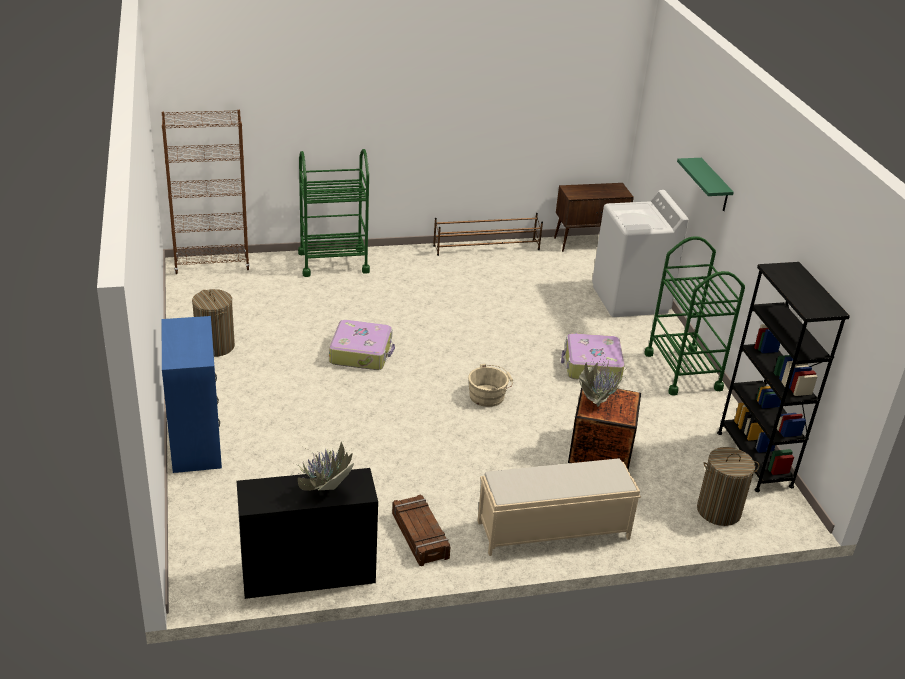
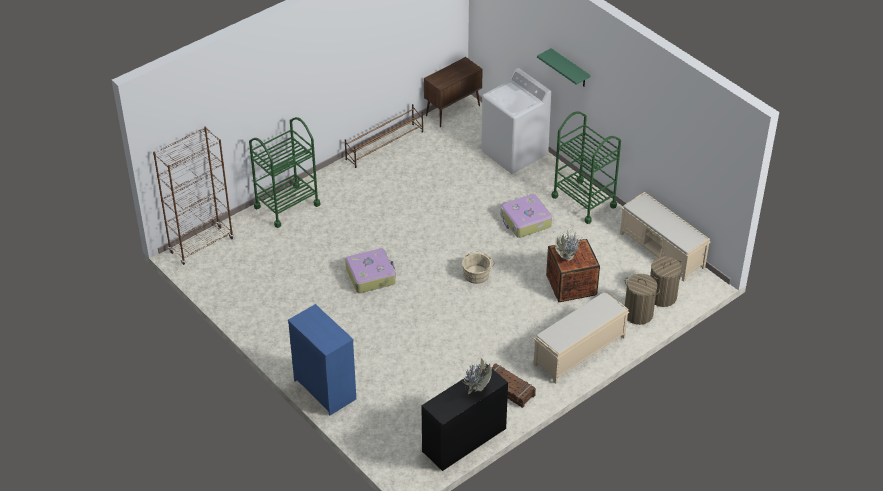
camera: 25 degrees left, 10 degrees up
laundry basket [192,289,235,357] -> laundry basket moved to [625,274,660,325]
black bookcase [717,262,850,492] -> beige bench [620,192,711,282]

